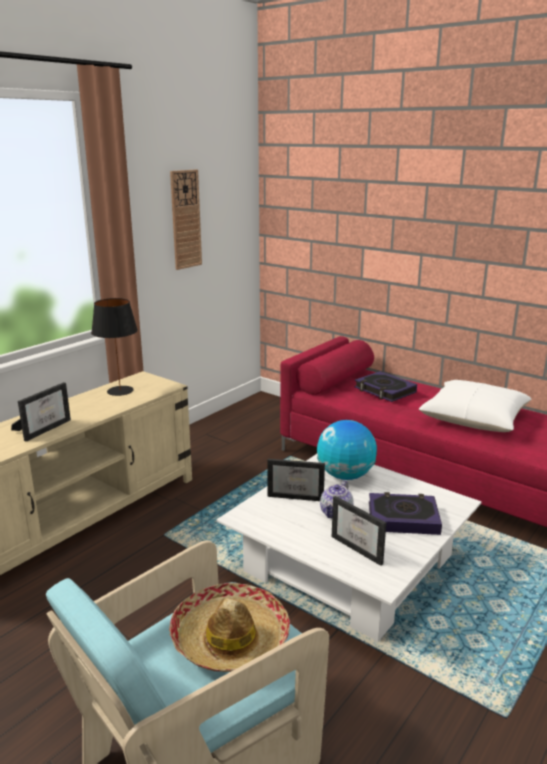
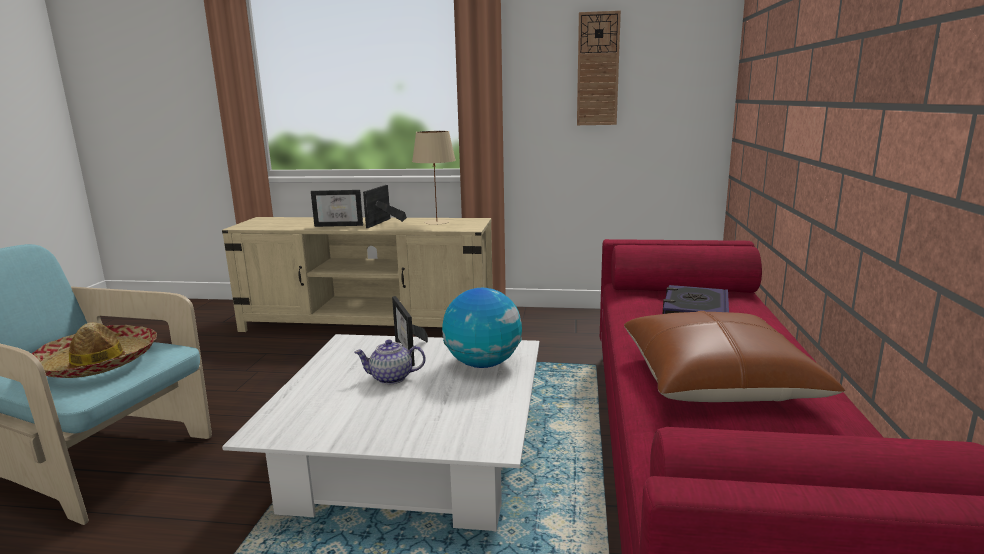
camera: 60 degrees right, 5 degrees down
black table lamp [91,298,138,396] -> beige table lamp [412,131,456,225]
picture frame [332,496,386,566] -> picture frame moved to [363,185,407,228]
book [369,492,442,535] -> none
white pillow [419,380,532,432] -> brown pillow [624,311,845,402]

